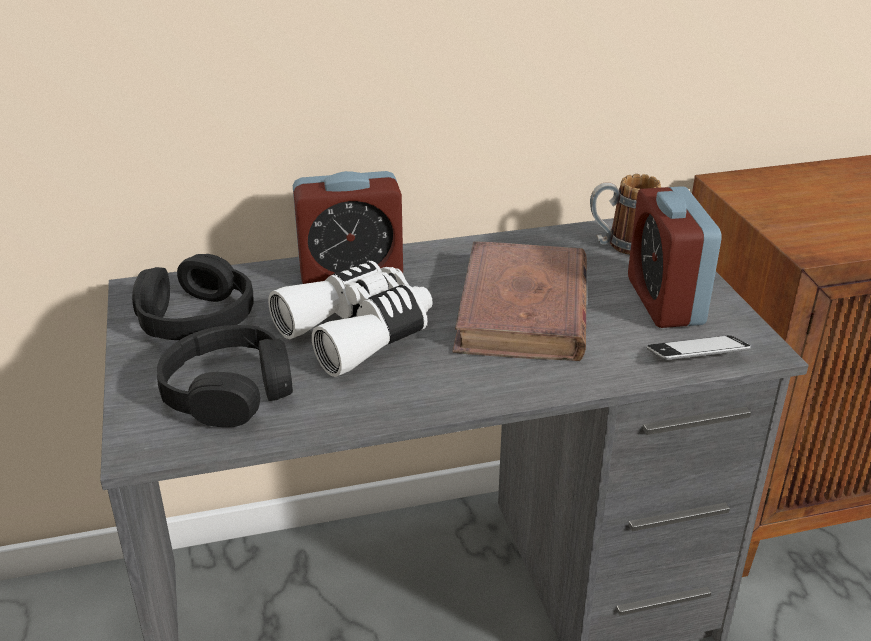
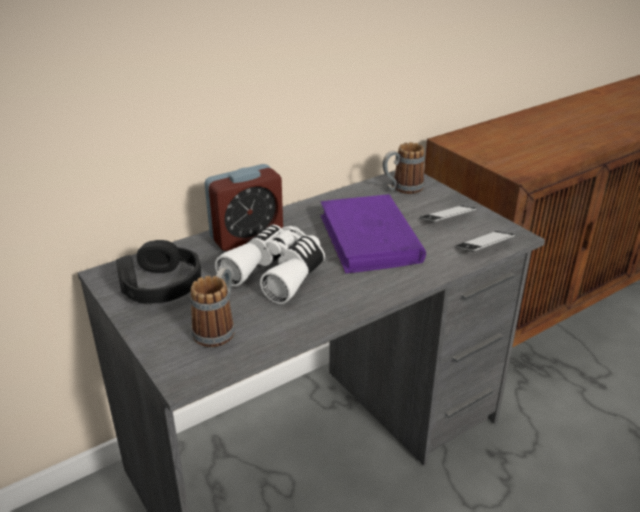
camera: 20 degrees left, 0 degrees up
black headphones [157,325,293,427] -> mug [190,267,235,347]
brown book [452,241,587,361] -> purple book [321,194,426,273]
alarm clock [628,186,722,328] -> phone [420,205,476,222]

